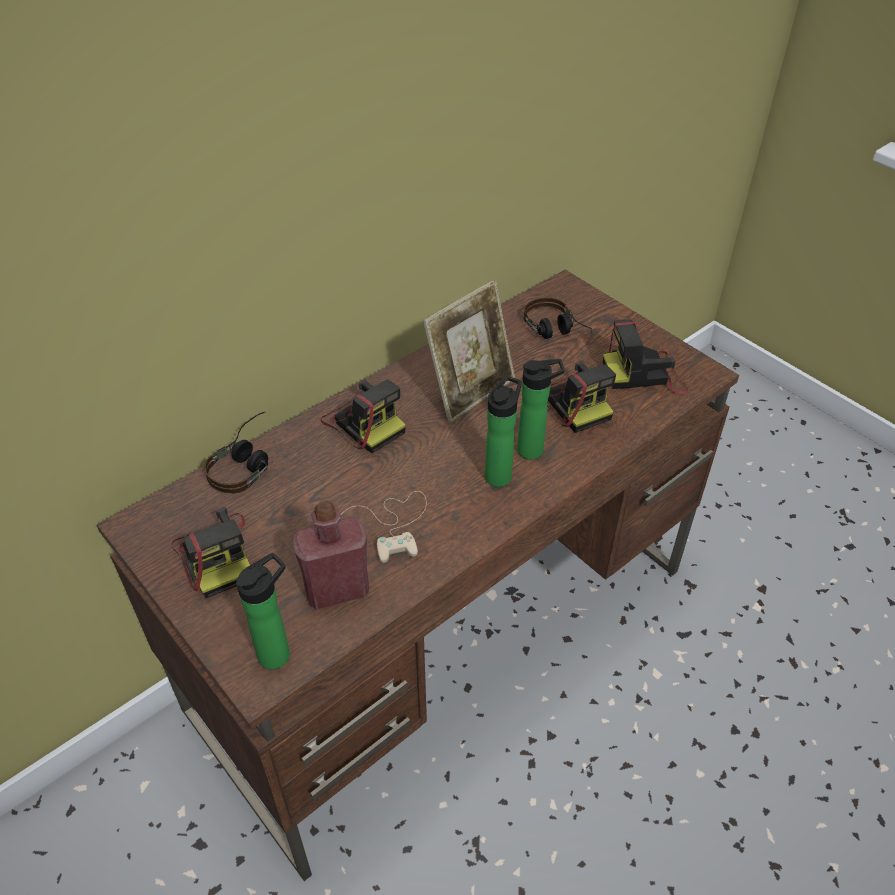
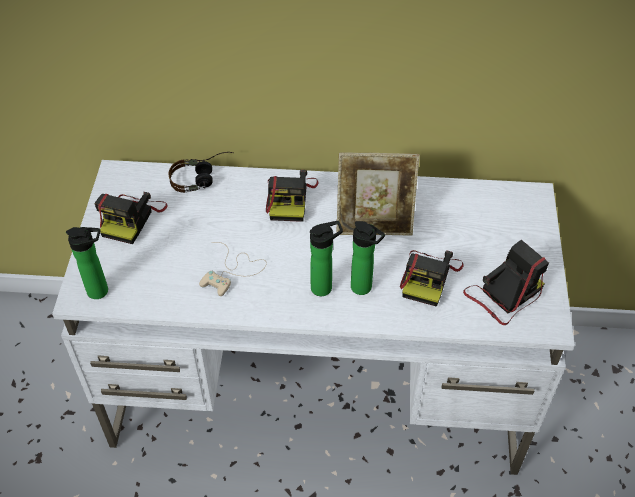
camera: 45 degrees right, 5 degrees up
brown desk [97,270,739,881] -> white desk [52,160,575,475]
red bottle [292,500,369,610] -> none
headphones [524,298,592,339] -> none
camera [603,319,688,394] -> camera turned 105 degrees clockwise [463,240,549,325]

